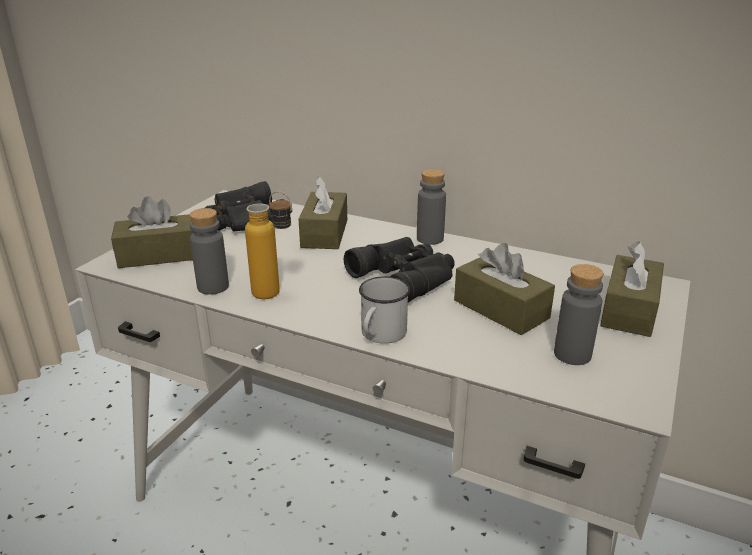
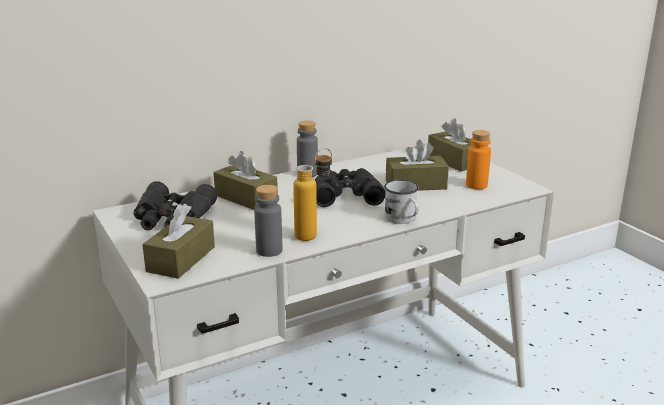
camera: 55 degrees left, 5 degrees down
grey bottle [554,264,604,365] -> orange bottle [466,130,491,189]

